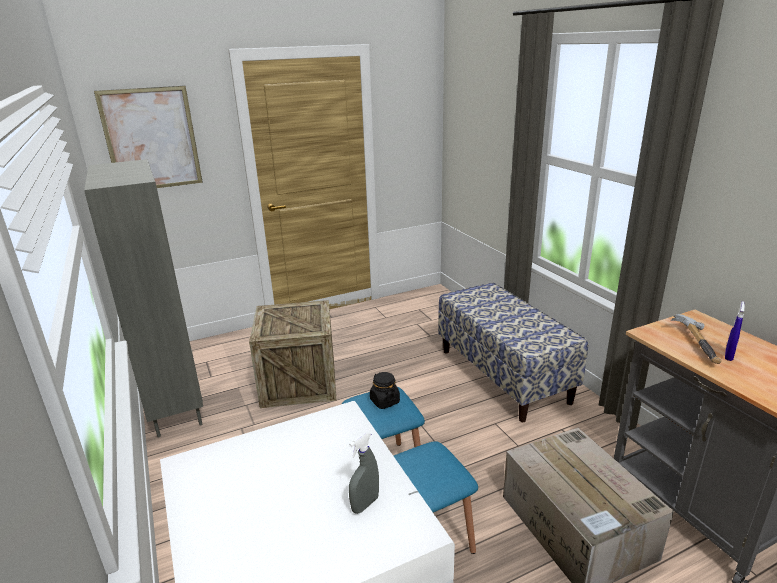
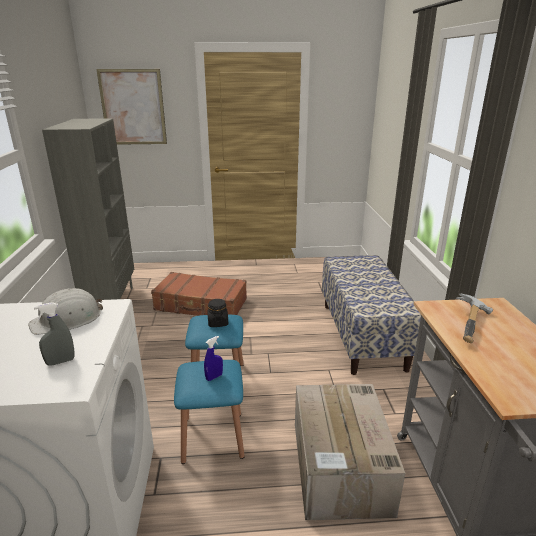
camera: 20 degrees right, 0 degrees up
crate [249,300,337,408] -> brown suitcase [151,272,247,316]
blue spray bottle [725,301,745,361] -> blue spray bottle moved to [204,336,223,381]
none -> white hard hat [28,288,103,335]

